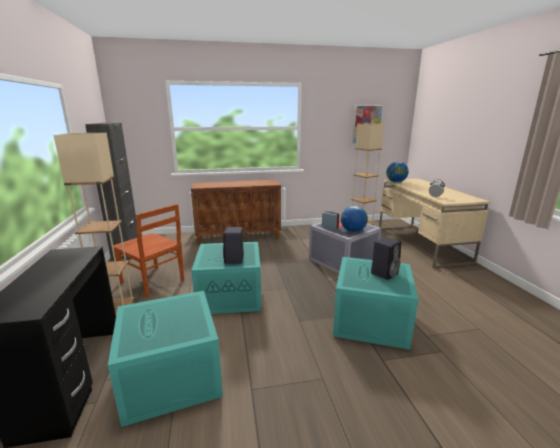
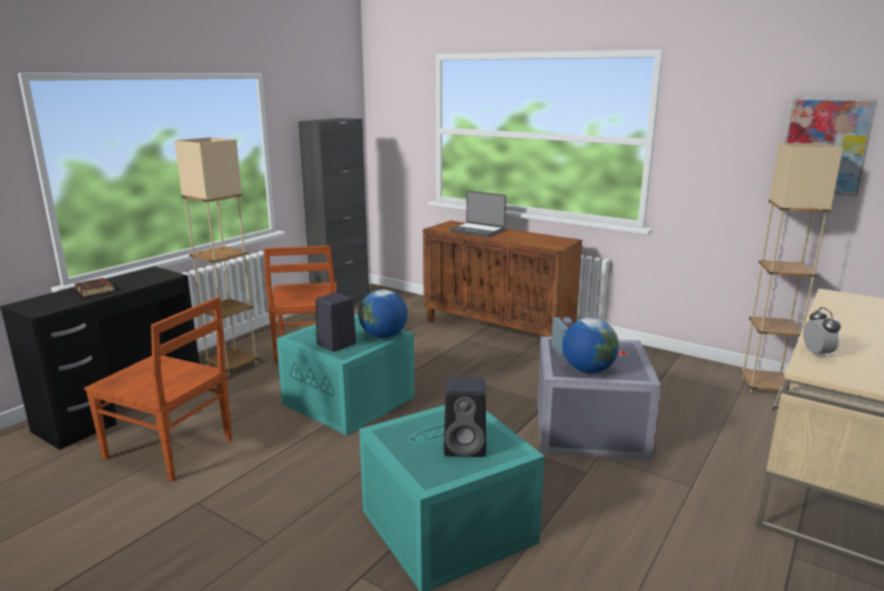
camera: 45 degrees right, 0 degrees up
turquoise storage box [108,291,223,427] -> brown chair [84,297,232,482]
globe [386,161,409,183] -> globe moved to [359,289,408,338]
none -> brown book [74,278,115,297]
none -> laptop [449,191,506,237]

